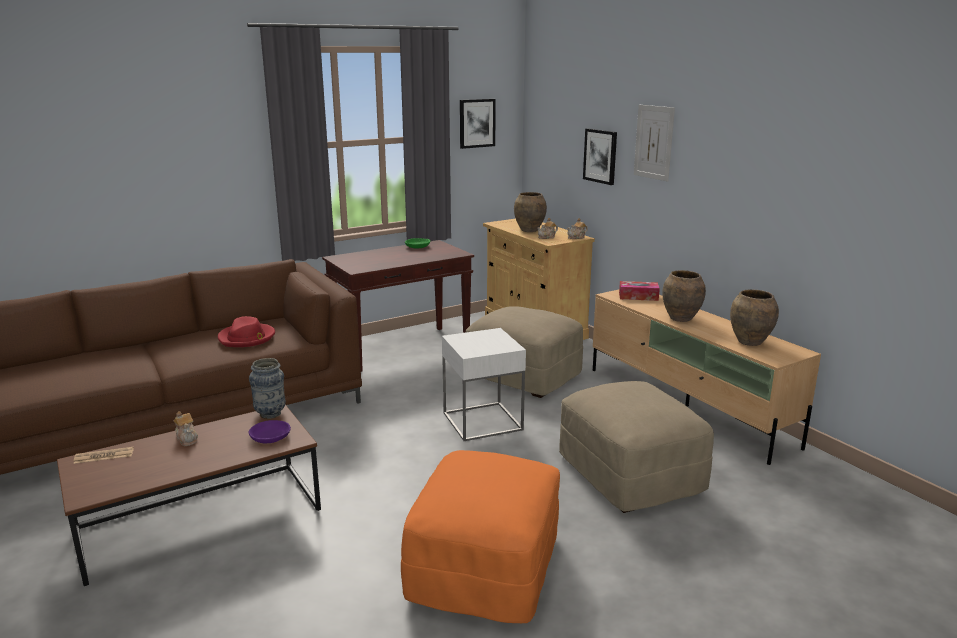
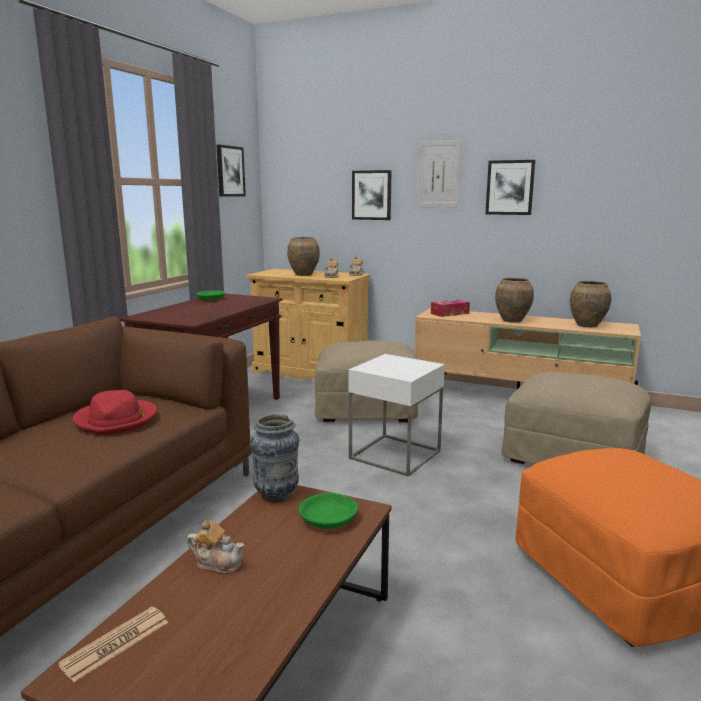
camera: 35 degrees left, 5 degrees down
purple bowl [249,420,291,443] -> green bowl [299,493,358,529]
none -> picture [485,160,536,215]

